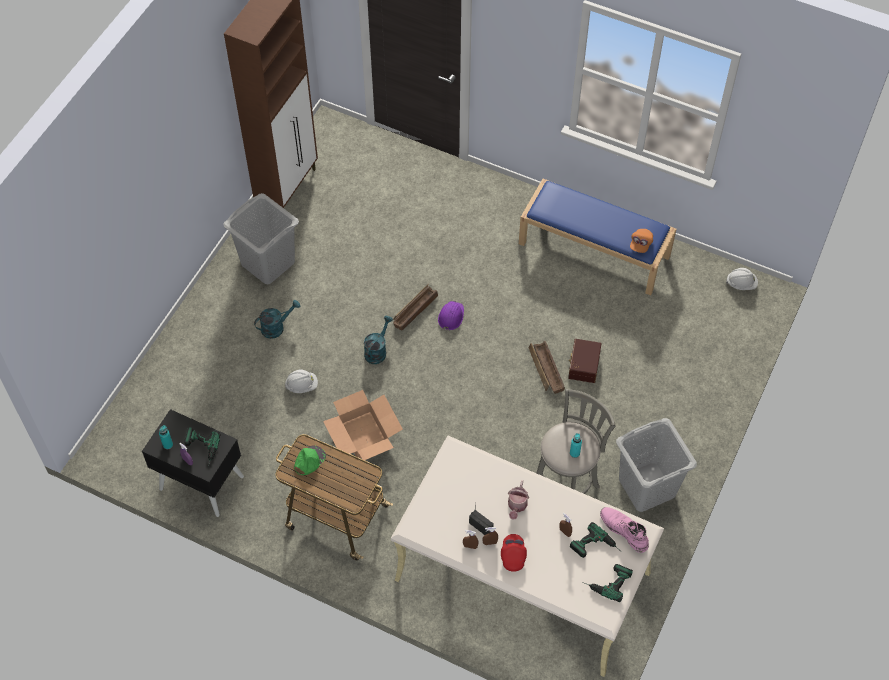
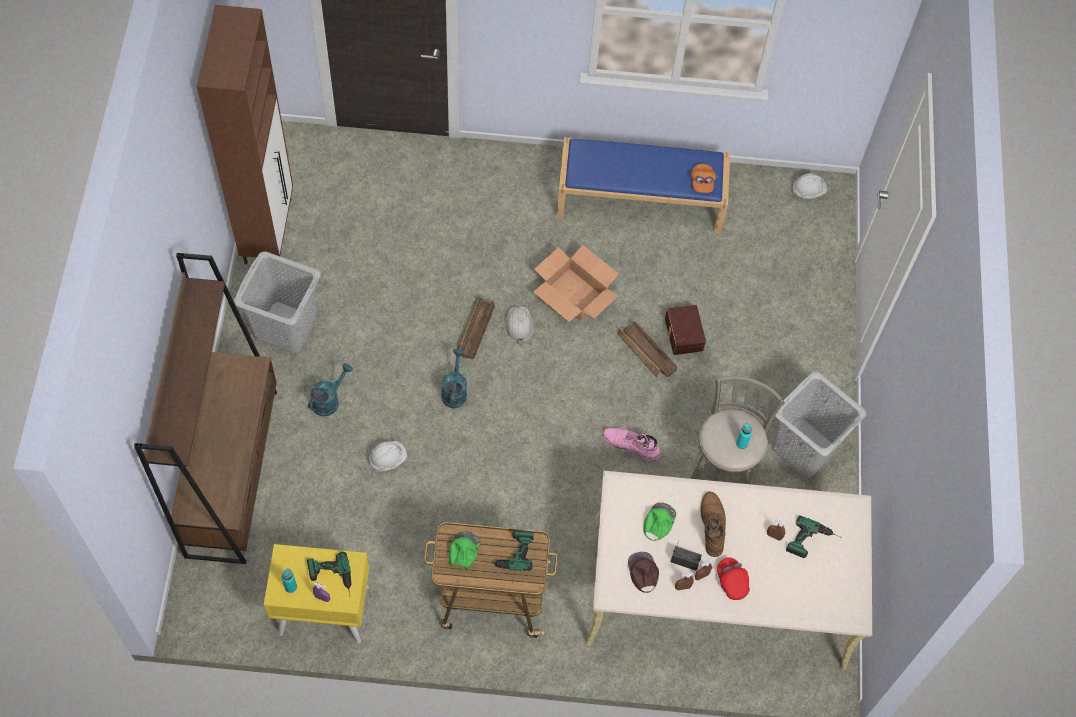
camera: 25 degrees left, 5 degrees up
black nightstand [142,409,244,517] -> yellow nightstand [264,544,369,643]
cardboard box [323,390,403,460] -> cardboard box moved to [533,245,619,322]
purple hard hat [438,301,464,331] -> white hard hat [505,306,534,344]
watering can [508,480,529,520] -> brown boot [701,492,726,557]
power drill [582,564,633,602] -> power drill moved to [485,530,534,571]
pink boot [600,507,649,553] -> pink boot moved to [602,428,660,462]
none -> brown bookcase [134,253,277,564]
none -> brown cap [628,552,659,593]
none -> green cap [644,502,676,541]

